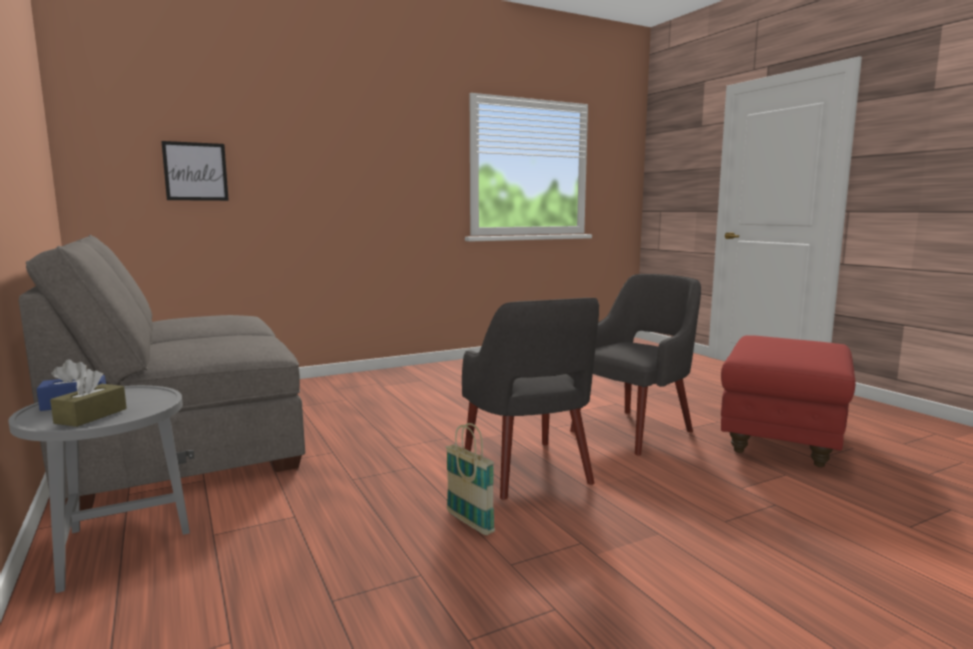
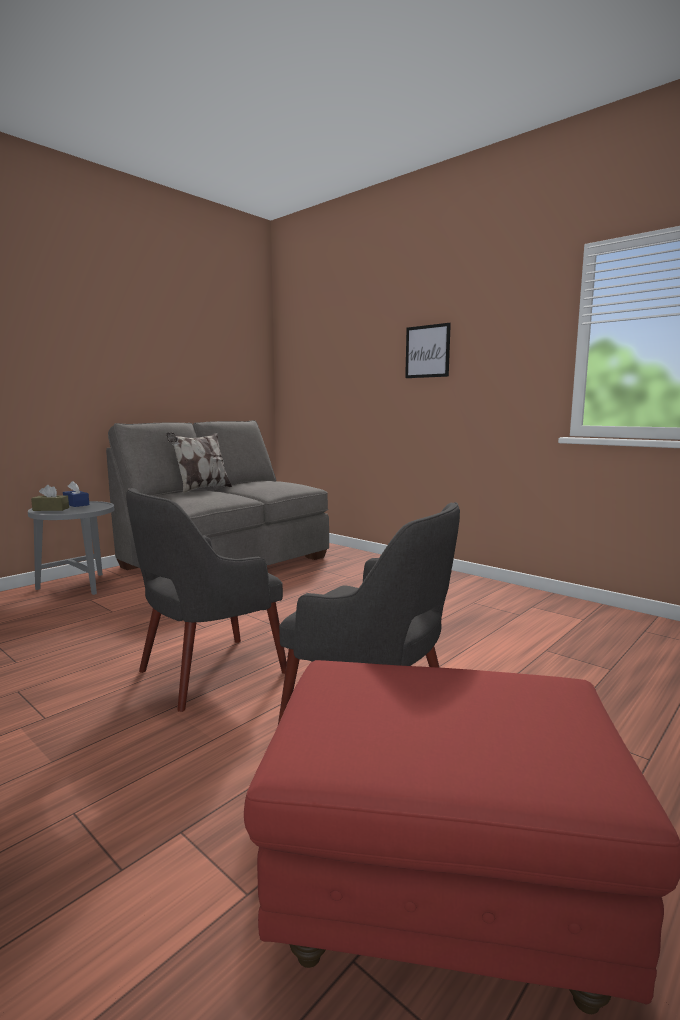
camera: 70 degrees right, 0 degrees up
picture [161,141,229,201] -> picture moved to [405,323,451,378]
basket [446,423,495,535] -> none
none -> pillow [166,432,232,494]

